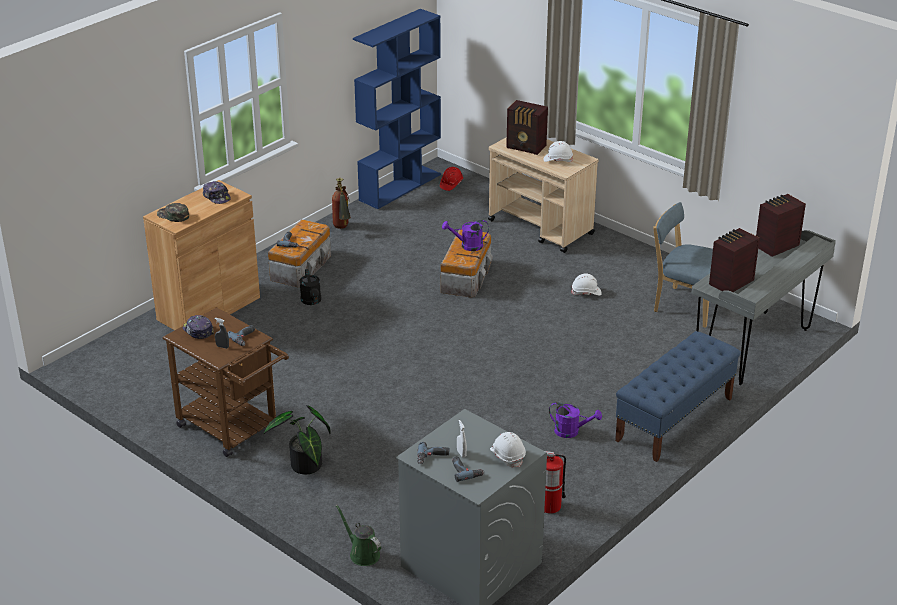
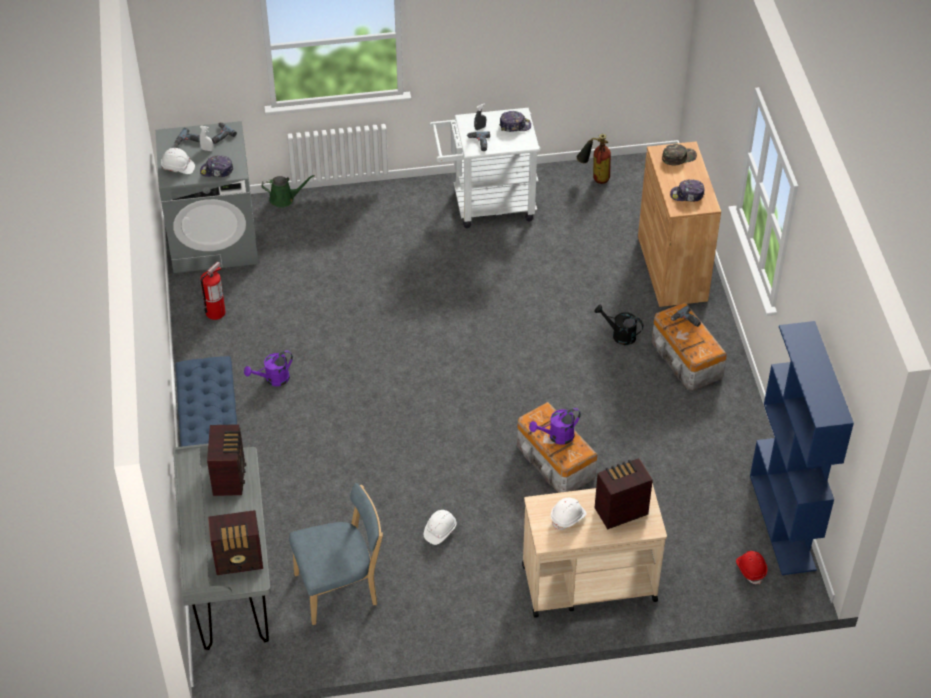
camera: 130 degrees right, 15 degrees up
brown cart [162,307,289,457] -> white cart [429,108,541,228]
potted plant [263,405,331,475] -> none
fire extinguisher [332,178,351,229] -> fire extinguisher moved to [577,134,611,184]
purple watering can [442,220,489,251] -> purple watering can turned 150 degrees counterclockwise [529,408,581,445]
radio [756,194,806,257] -> radio turned 75 degrees clockwise [208,510,263,575]
none -> cap [200,155,233,177]

